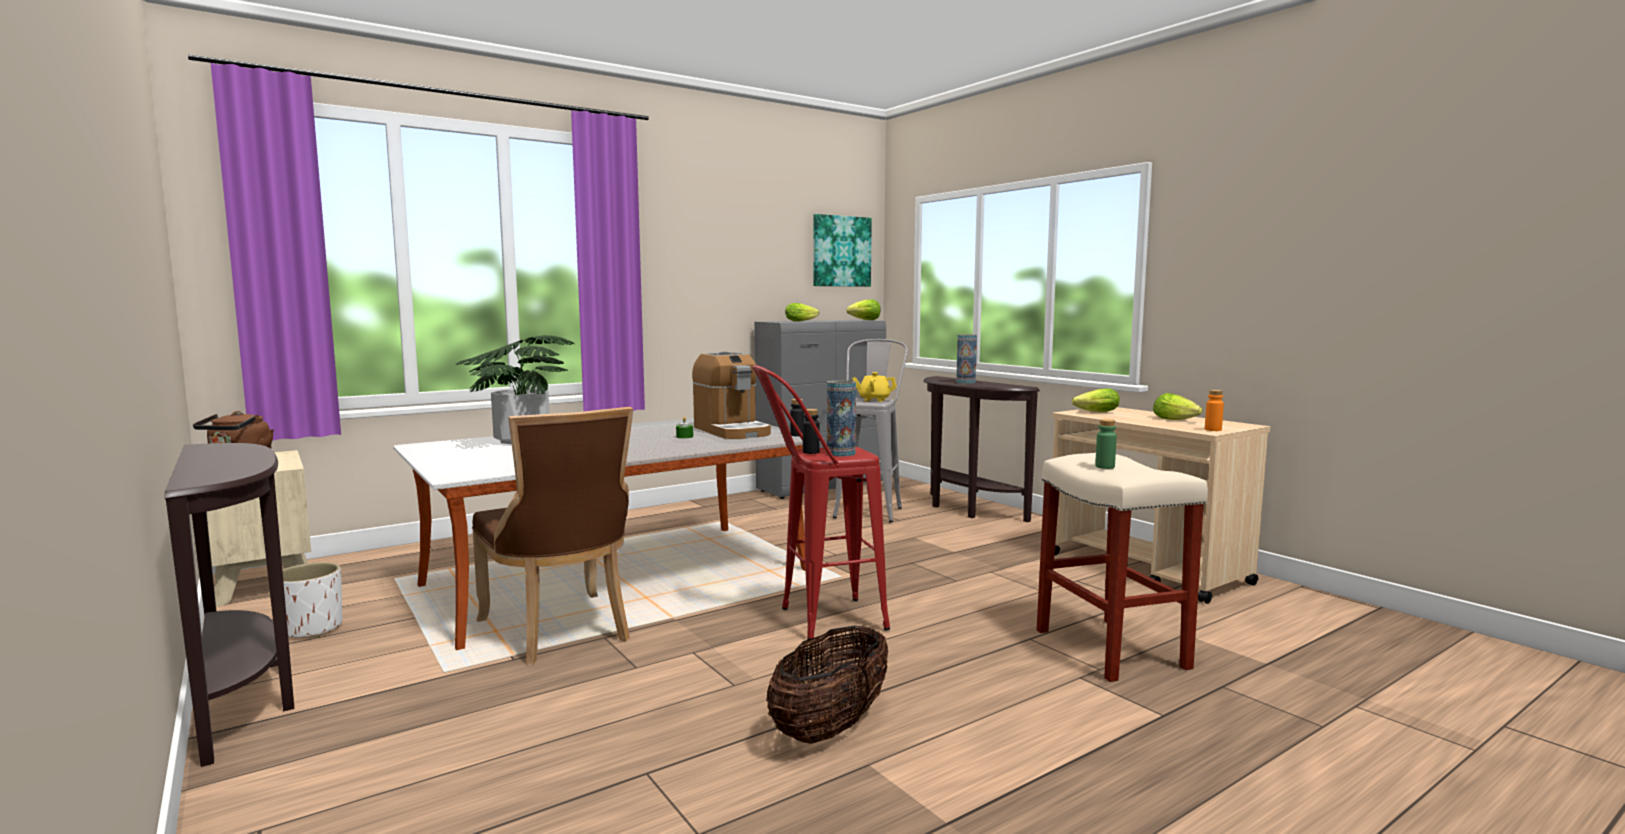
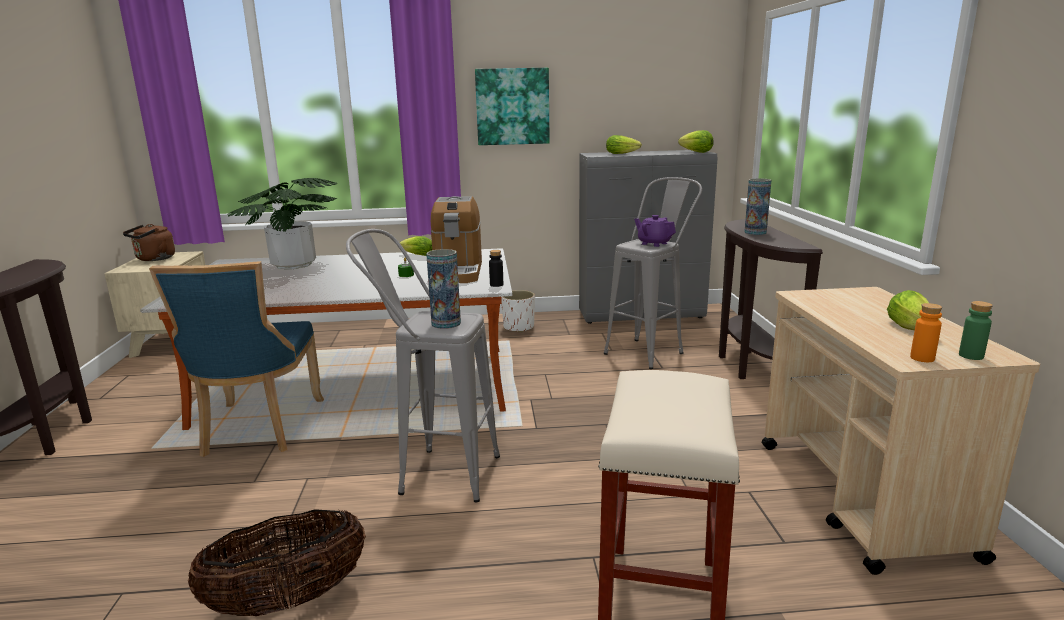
camera: 30 degrees right, 10 degrees up
white planter [282,562,342,638] -> white planter moved to [501,290,535,333]
brown chair [472,407,633,664] -> blue chair [149,261,324,457]
red stool [752,365,890,640] -> grey stool [346,229,500,502]
black bottle [803,409,820,454] -> none
picture [813,214,872,287] -> picture moved to [475,68,550,145]
yellow teapot [852,372,897,402] -> purple teapot [634,215,676,247]
lettuce [1072,388,1120,412] -> lettuce moved to [399,236,432,256]
green bottle [1095,419,1117,469] -> green bottle moved to [959,301,993,360]

